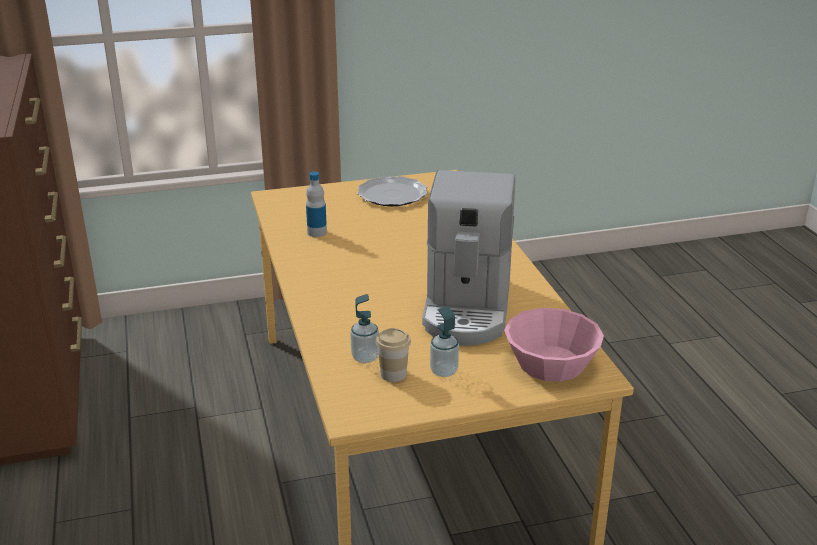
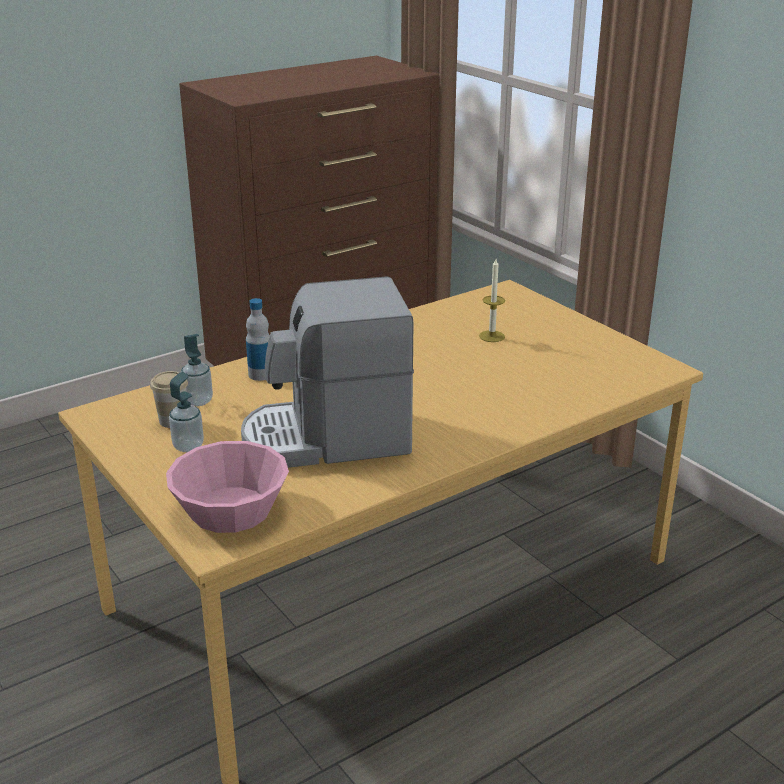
camera: 70 degrees right, 0 degrees up
bottle [306,172,327,237] -> bottle moved to [246,298,270,381]
plate [357,176,427,206] -> none
none -> candle [479,259,505,342]

